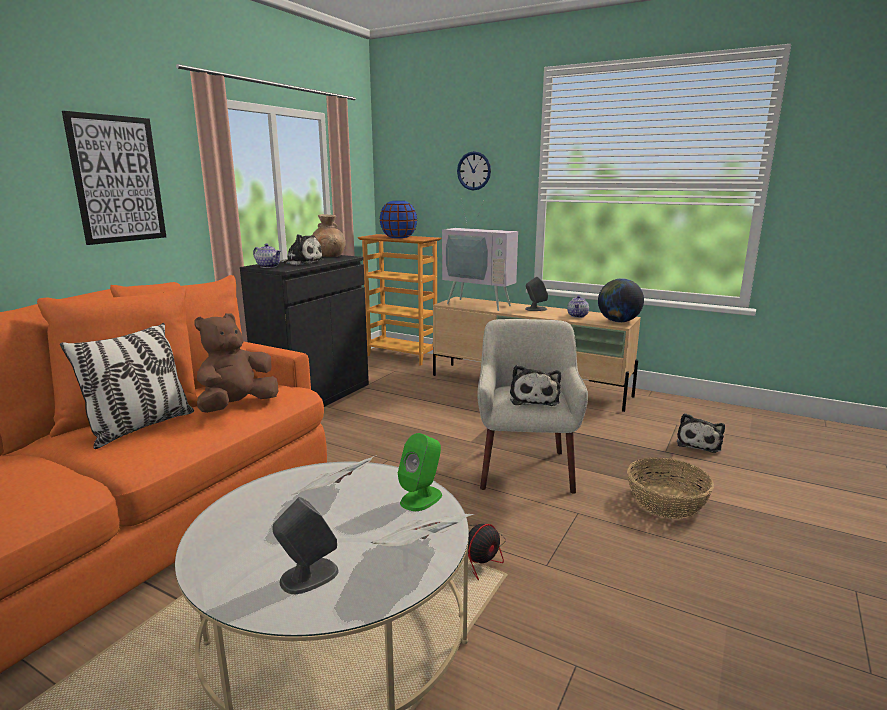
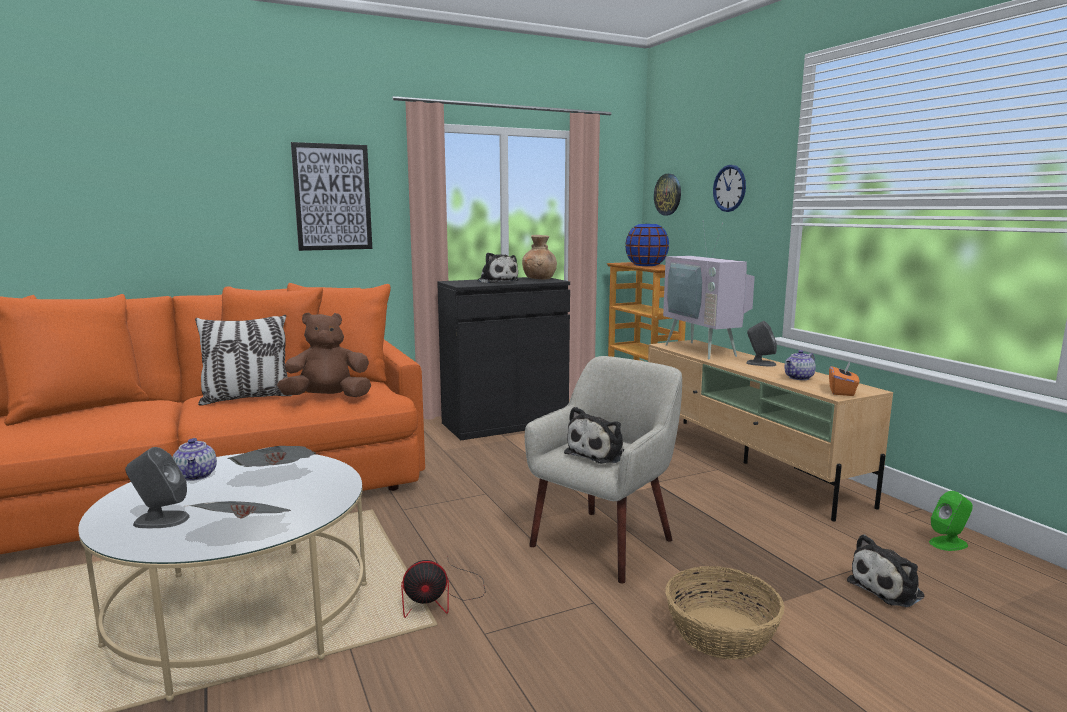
camera: 35 degrees right, 5 degrees down
teapot [253,244,281,268] -> teapot moved to [172,438,217,481]
green speaker [398,433,442,511] -> green speaker moved to [929,491,973,551]
globe [598,278,644,322] -> orange tissue box [829,362,859,396]
none -> wall clock [654,174,681,215]

